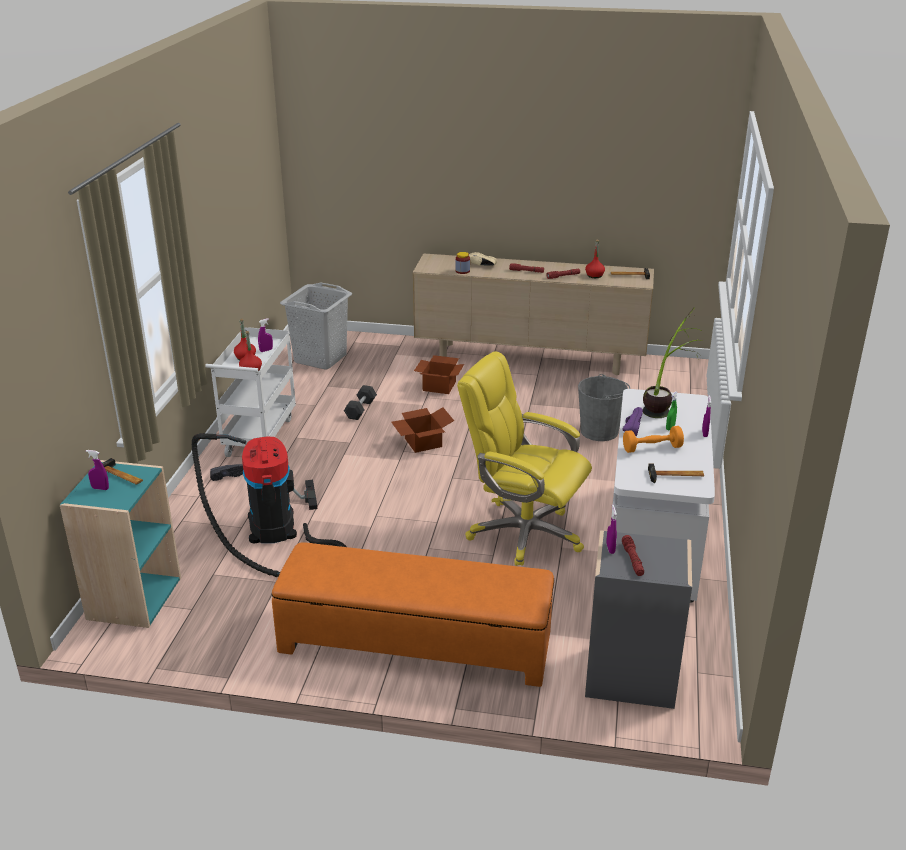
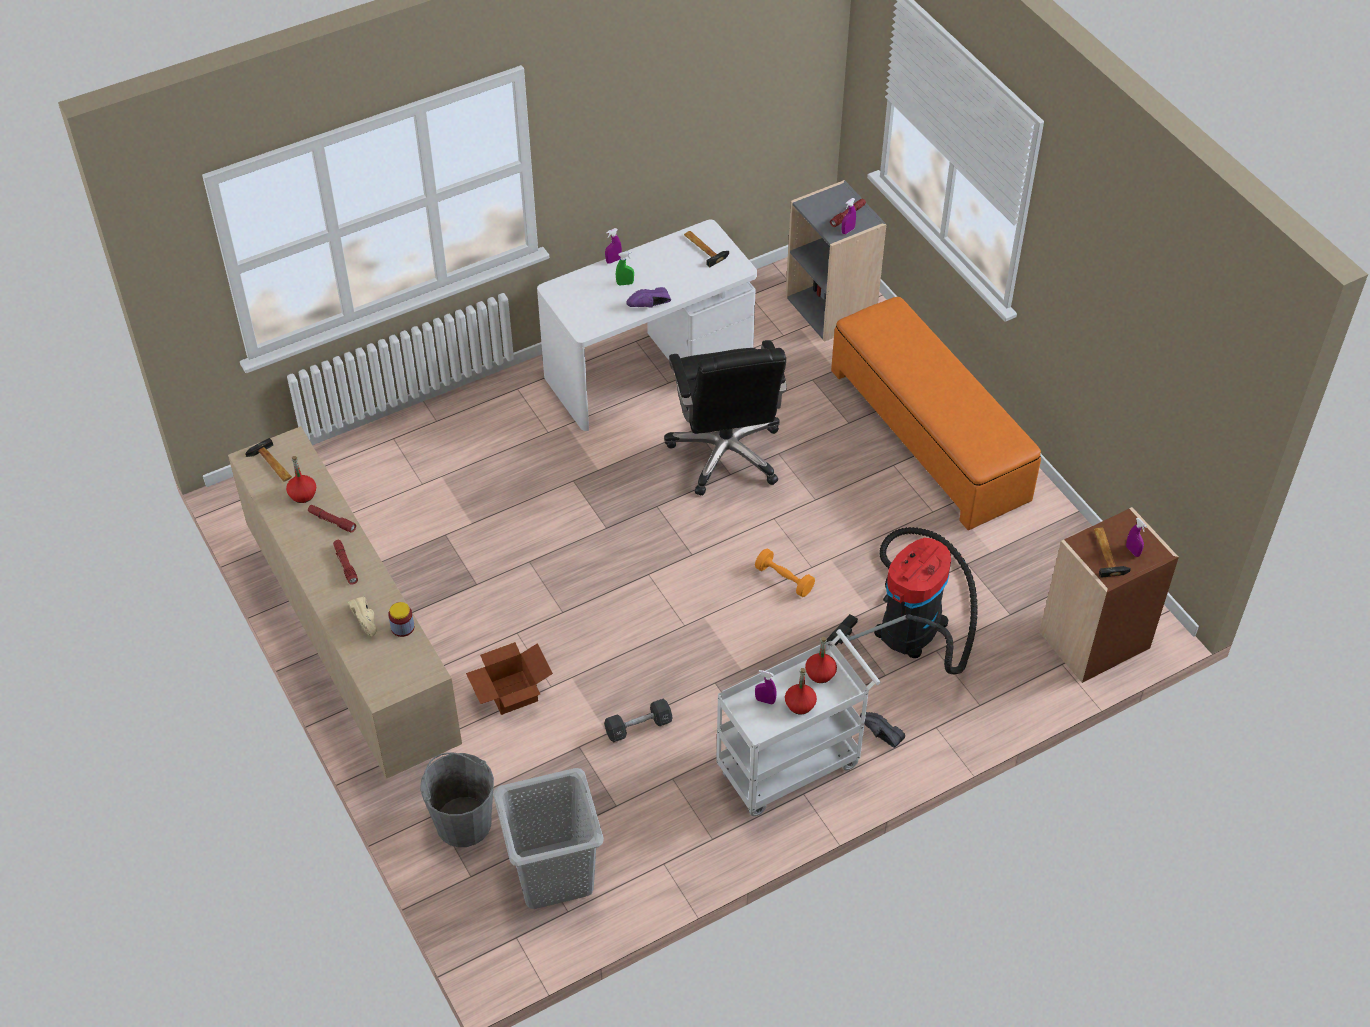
camera: 130 degrees left, 20 degrees up
turquoise bookcase [60,460,181,628] -> brown bookcase [1039,507,1179,683]
cardboard box [391,407,454,453] -> none
yellow office chair [457,352,592,566] -> black office chair [664,340,787,496]
grey bucket [578,374,630,441] -> grey bucket moved to [420,752,494,847]
orange dumbbell [623,426,684,453] -> orange dumbbell moved to [755,548,815,597]
potted plant [643,307,703,418] -> none

